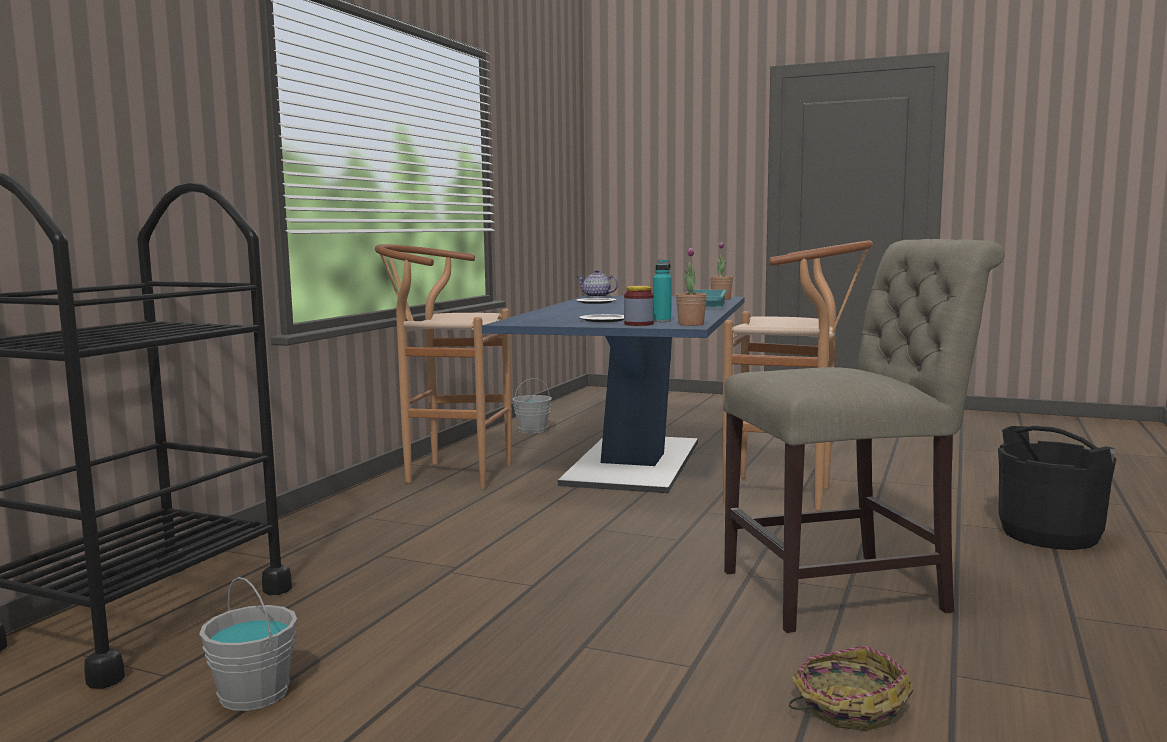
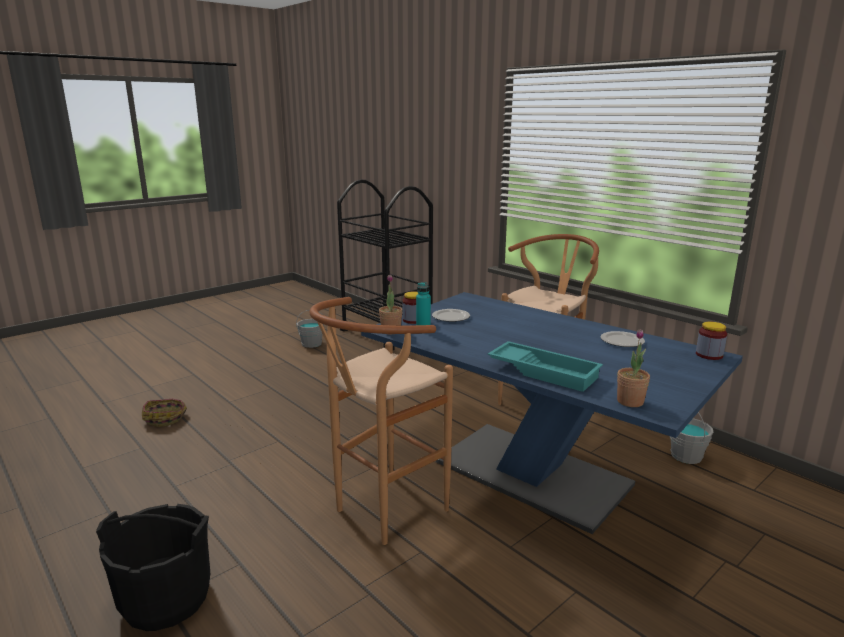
camera: 115 degrees right, 10 degrees up
teapot [576,270,618,298] -> jar [696,322,727,360]
beige chair [723,239,1005,633] -> none

